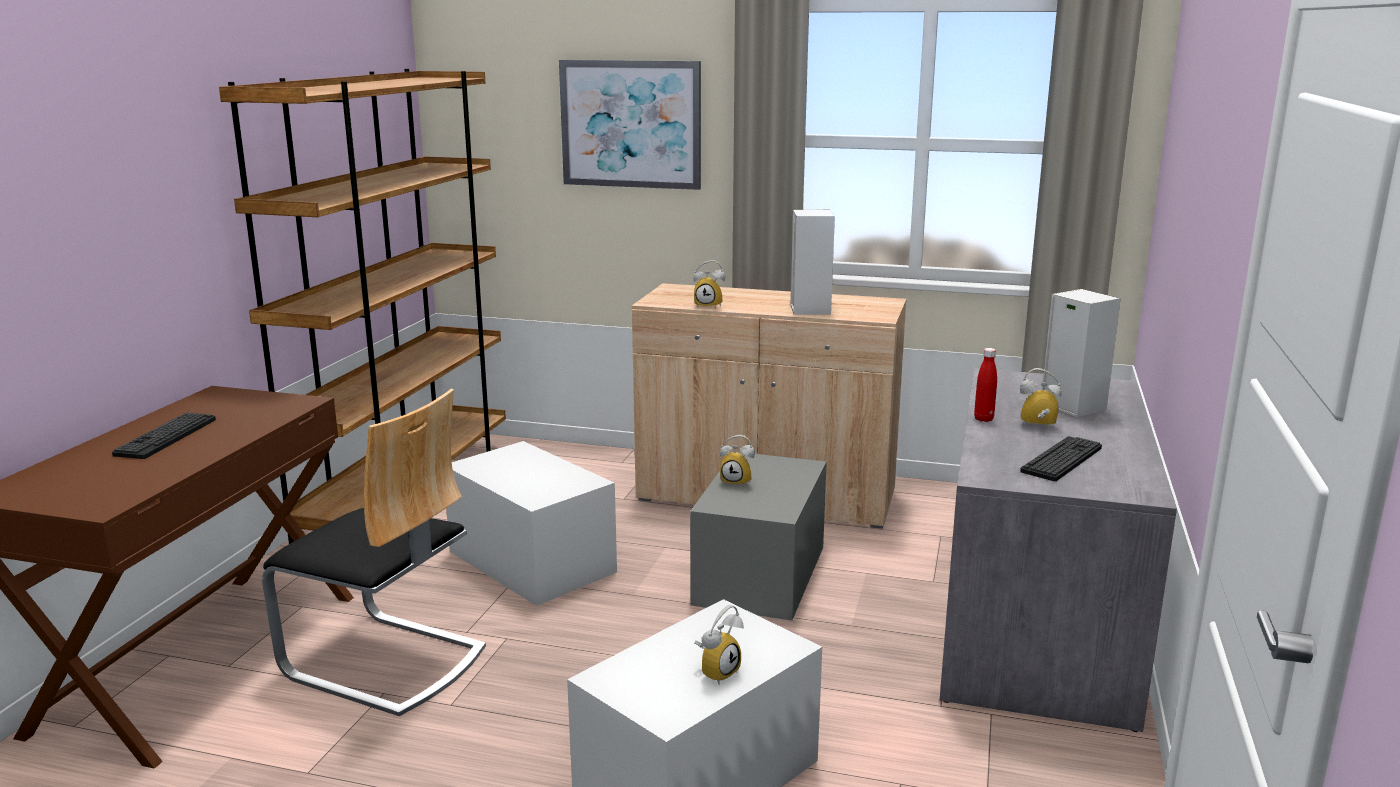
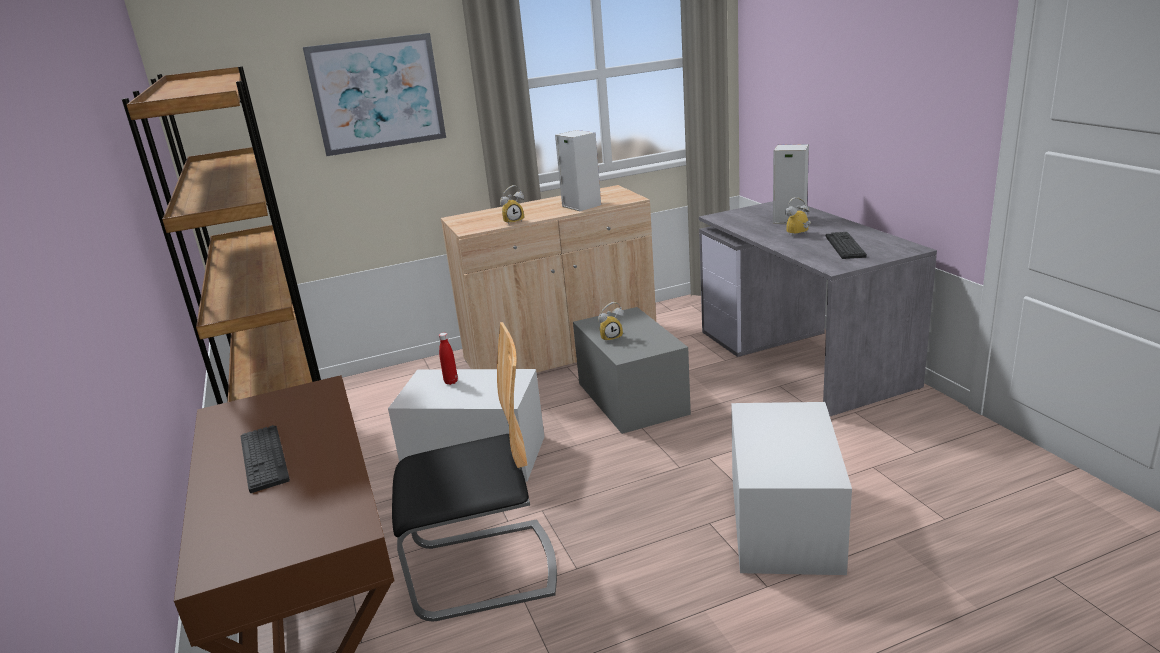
camera: 35 degrees left, 5 degrees up
alarm clock [694,605,744,684] -> none
red bottle [974,348,997,422] -> red bottle moved to [439,333,458,385]

